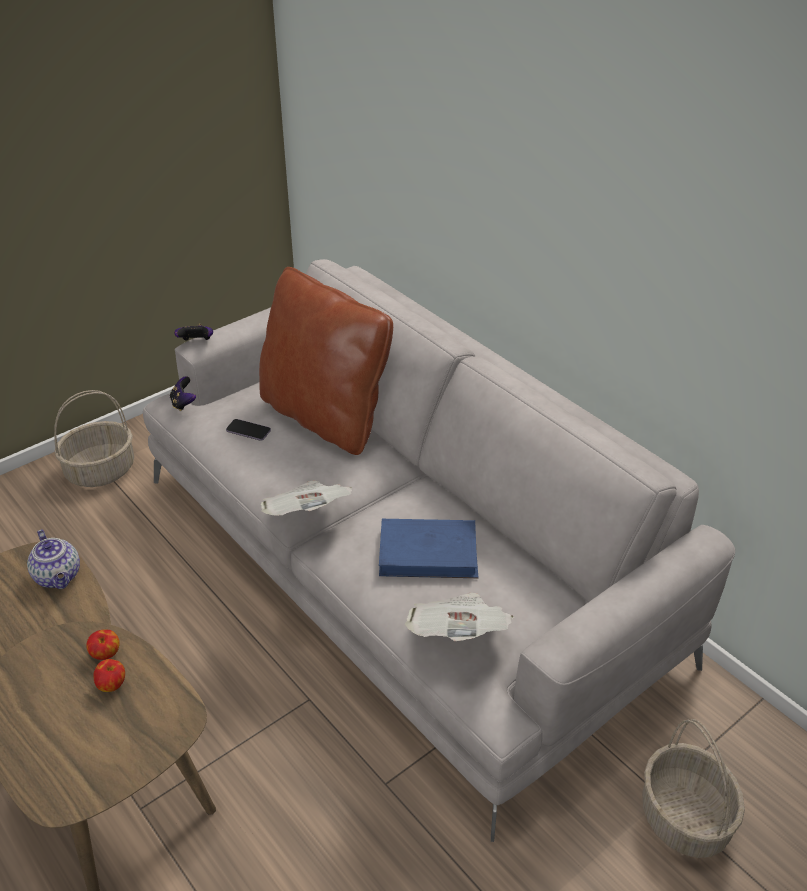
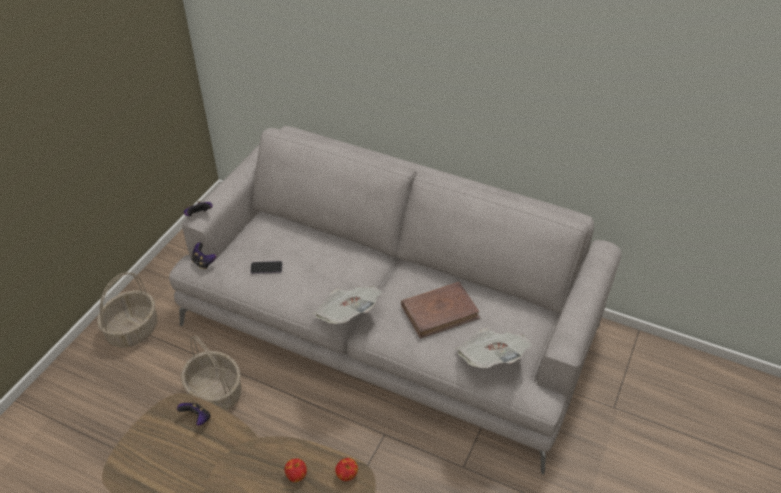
camera: 25 degrees left, 5 degrees up
teapot [27,529,80,589] -> game controller [177,401,211,426]
apple [86,630,120,660] -> apple moved to [335,458,358,481]
brown pillow [259,267,393,455] -> none
blue book [379,519,478,578] -> brown book [401,282,480,339]
basket [642,719,745,858] -> basket moved to [181,336,242,410]

